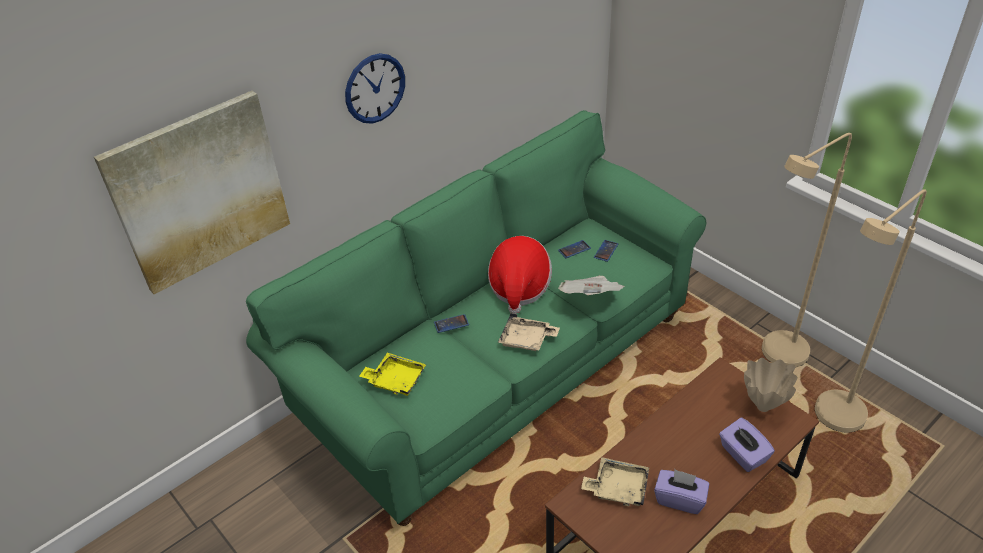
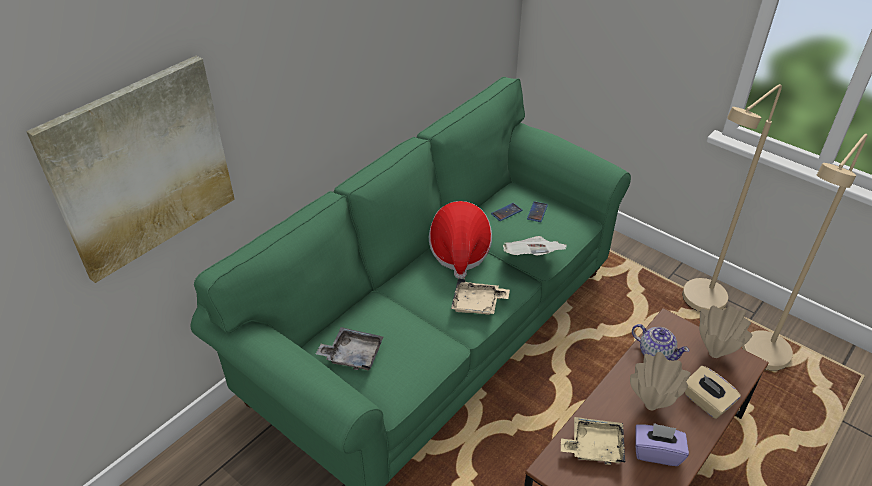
camera: 10 degrees left, 0 degrees up
wall clock [345,53,405,124] -> none
yellow tray [359,353,426,396] -> grey tray [316,327,383,370]
phone [434,314,469,333] -> none
purple tissue box [719,418,775,472] -> beige tissue box [685,366,741,419]
none -> beige vase [630,352,691,410]
none -> teapot [632,324,689,360]

